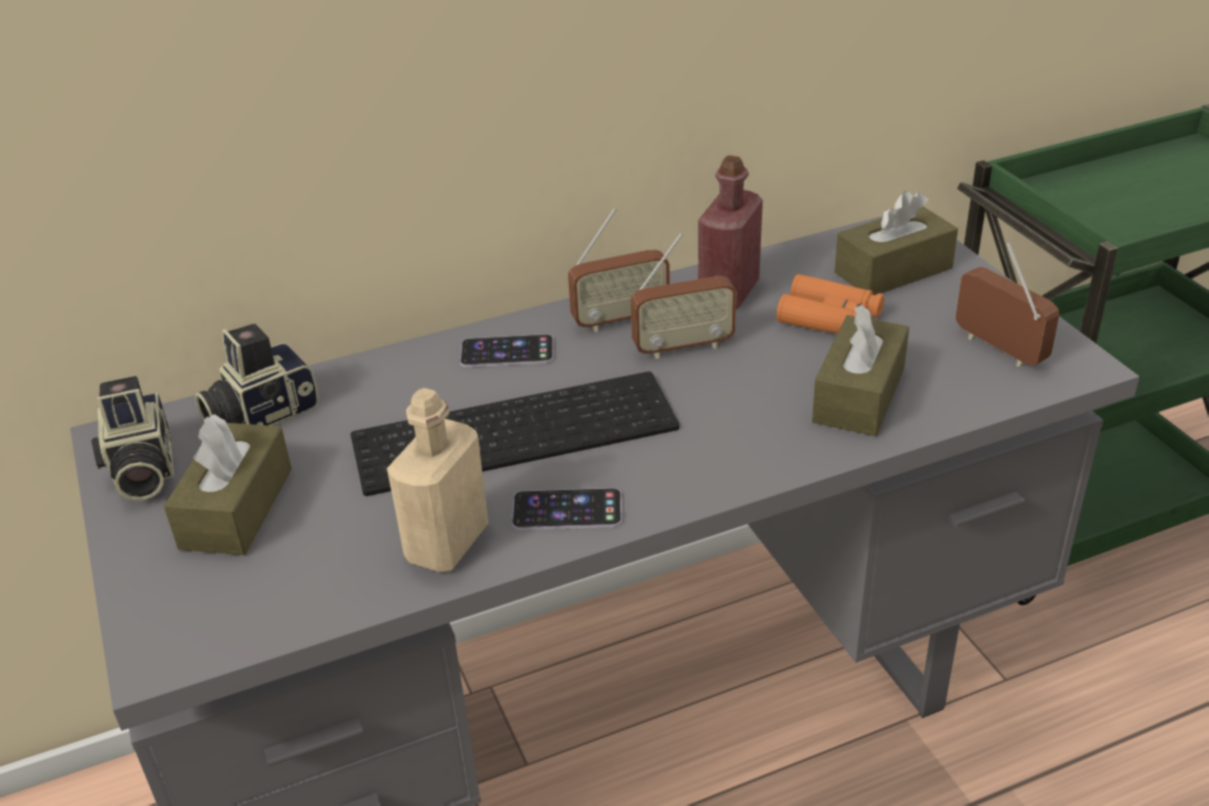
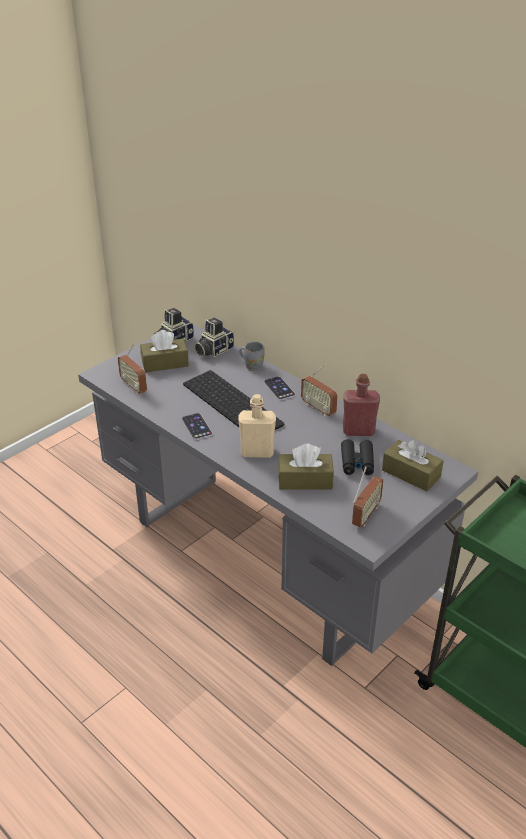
camera: 65 degrees right, 0 degrees up
camera [195,324,319,426] -> camera turned 75 degrees counterclockwise [194,318,234,357]
beige bottle [387,388,488,572] -> beige bottle moved to [238,394,276,458]
radio [631,233,736,359] -> radio moved to [118,343,147,394]
orange binoculars [776,274,884,334] -> black binoculars [341,439,374,475]
none -> grey mug [239,342,265,371]

